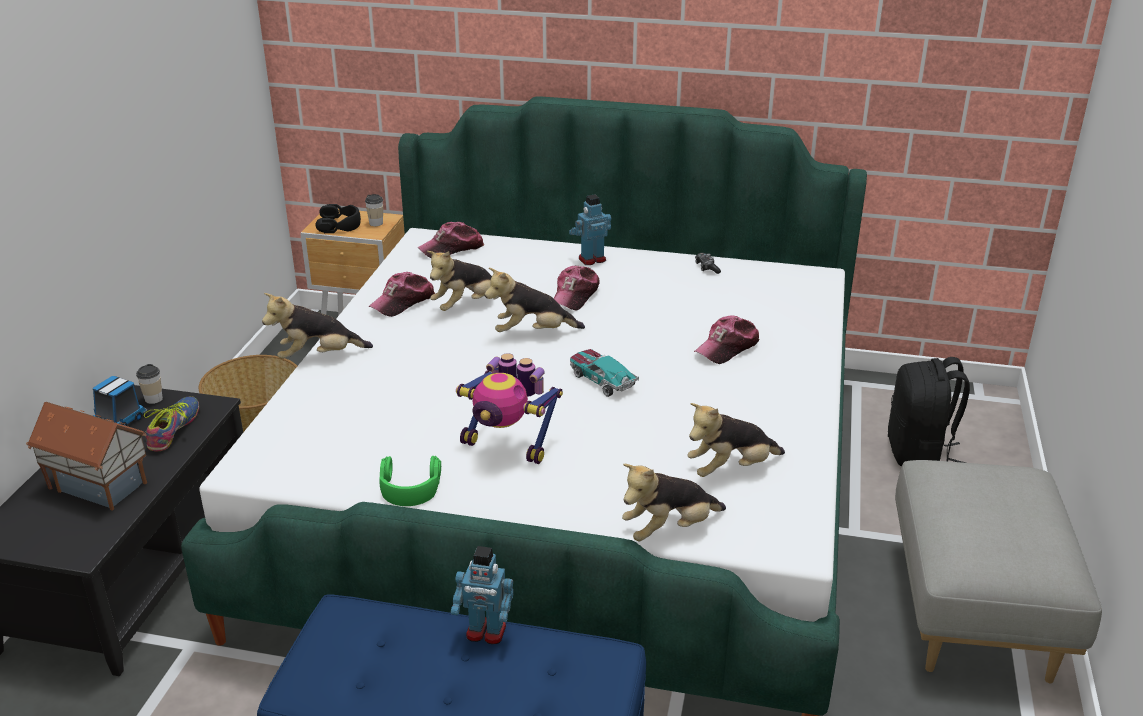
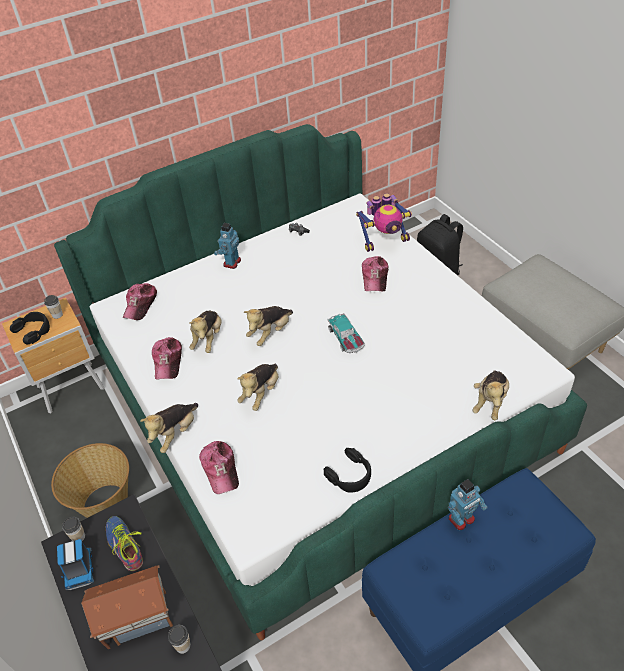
camera: 40 degrees left, 15 degrees up
green headphones [379,456,441,506] -> black headphones [324,448,371,493]
toy robot [456,353,563,464] -> toy robot moved to [356,193,412,252]
cap [554,266,600,311] -> cap moved to [199,441,239,494]
toy car [570,349,639,397] -> toy car turned 120 degrees counterclockwise [328,313,364,353]
plush toy [687,403,785,477] -> plush toy moved to [237,364,279,411]
none -> cup [168,625,191,654]

